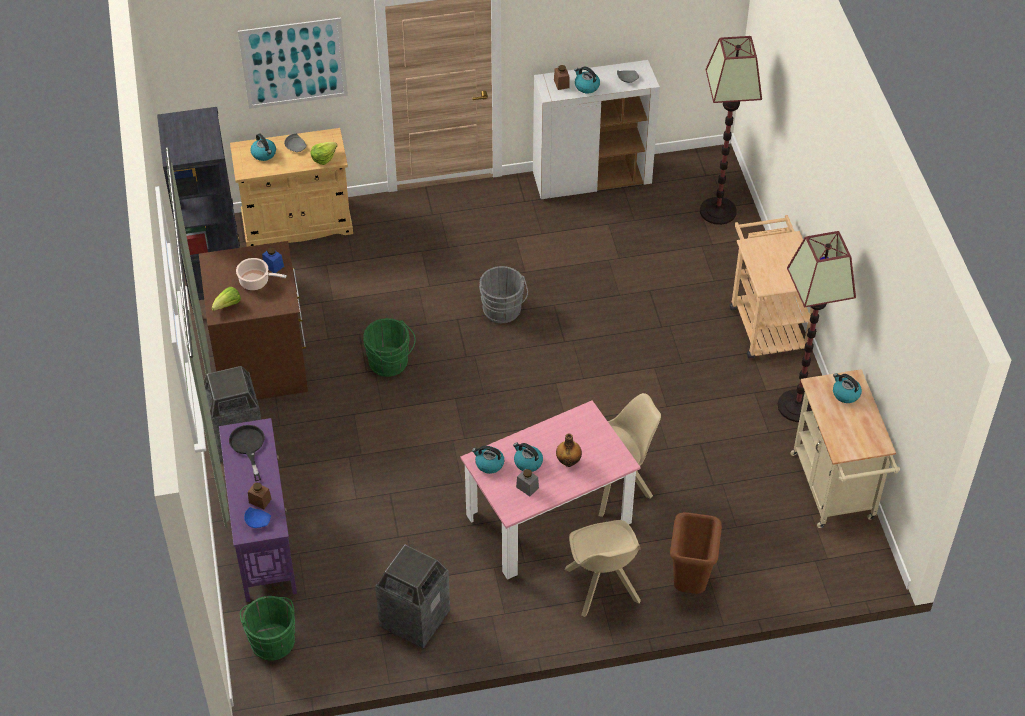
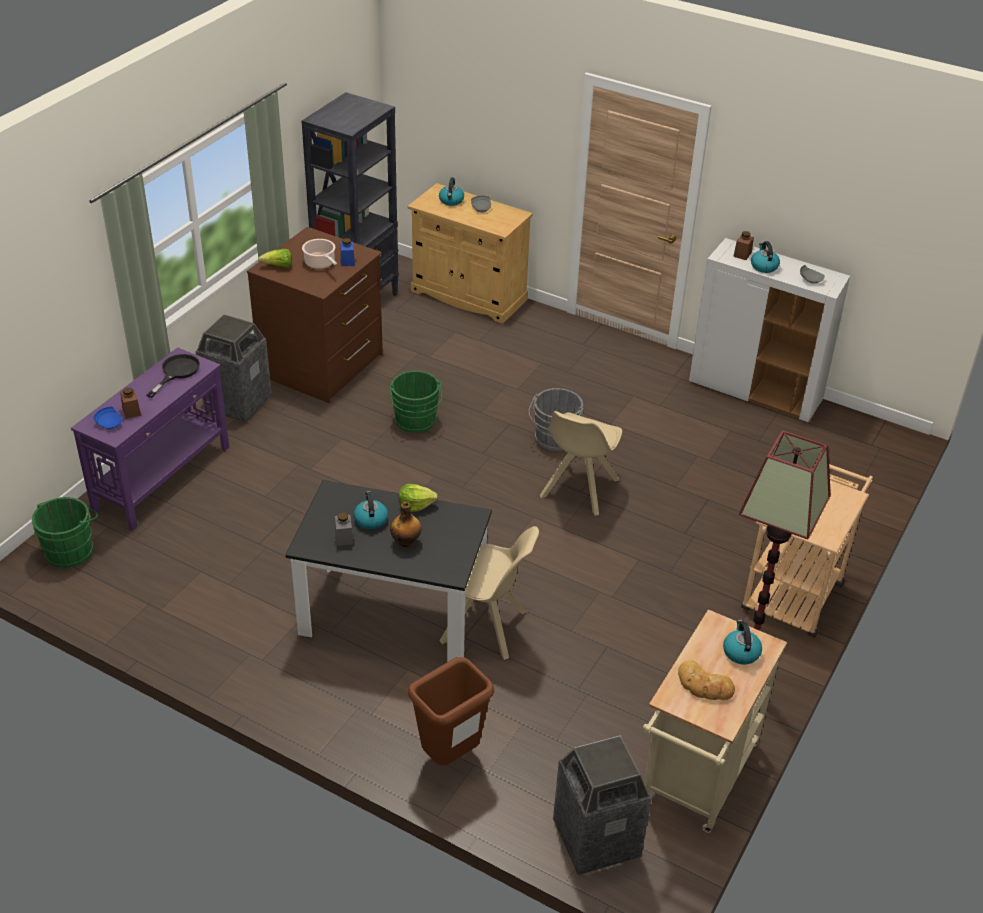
camera: 40 degrees right, 10 degrees down
picture [238,17,348,109] -> none
lettuce [311,142,337,165] -> lettuce moved to [399,484,438,512]
trash can [375,544,450,649] -> trash can moved to [553,735,652,875]
pink dining table [461,400,640,580] -> black dining table [286,480,492,662]
kettle [472,446,504,474] -> none
beige chair [565,520,641,617] -> beige chair moved to [540,411,622,516]
floor lamp [700,36,762,225] -> none
none -> bread [678,661,735,700]

